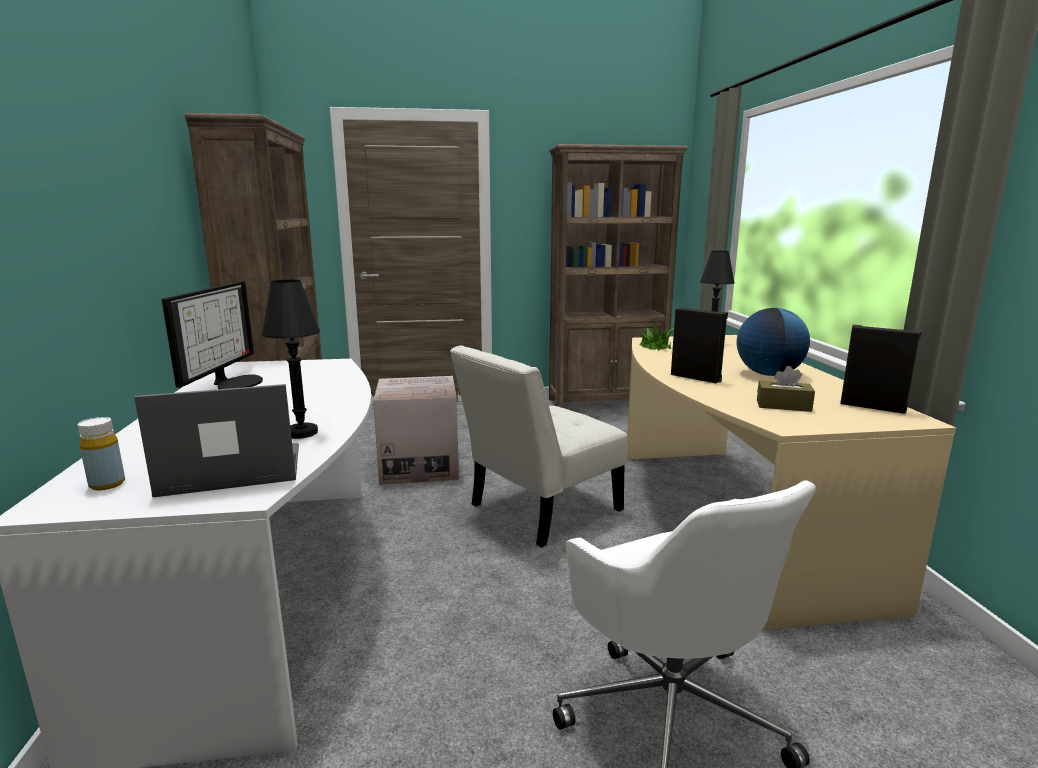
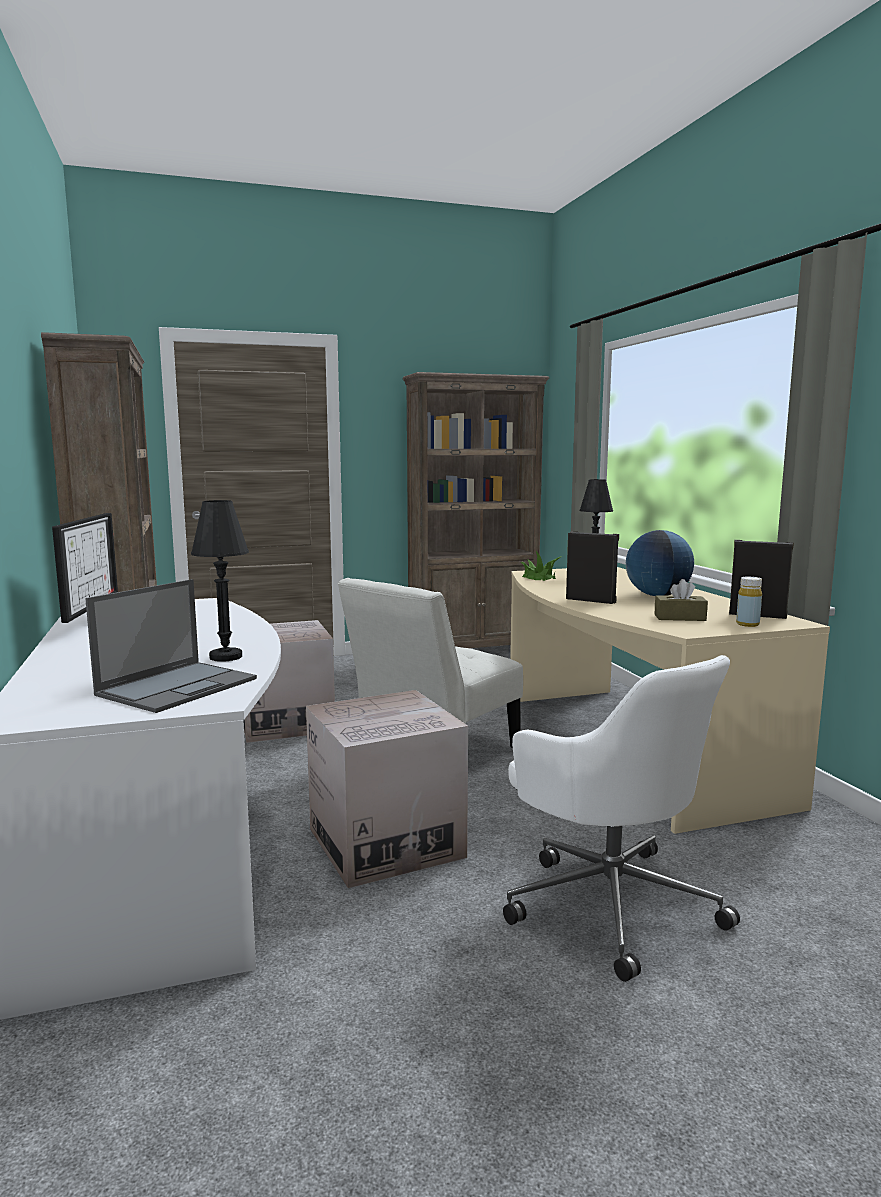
camera: 10 degrees left, 5 degrees down
yellow bottle [78,417,125,490] -> yellow bottle moved to [736,577,762,627]
laptop [134,384,299,497] -> laptop turned 150 degrees clockwise [85,579,257,713]
none -> cardboard box [306,690,468,888]

